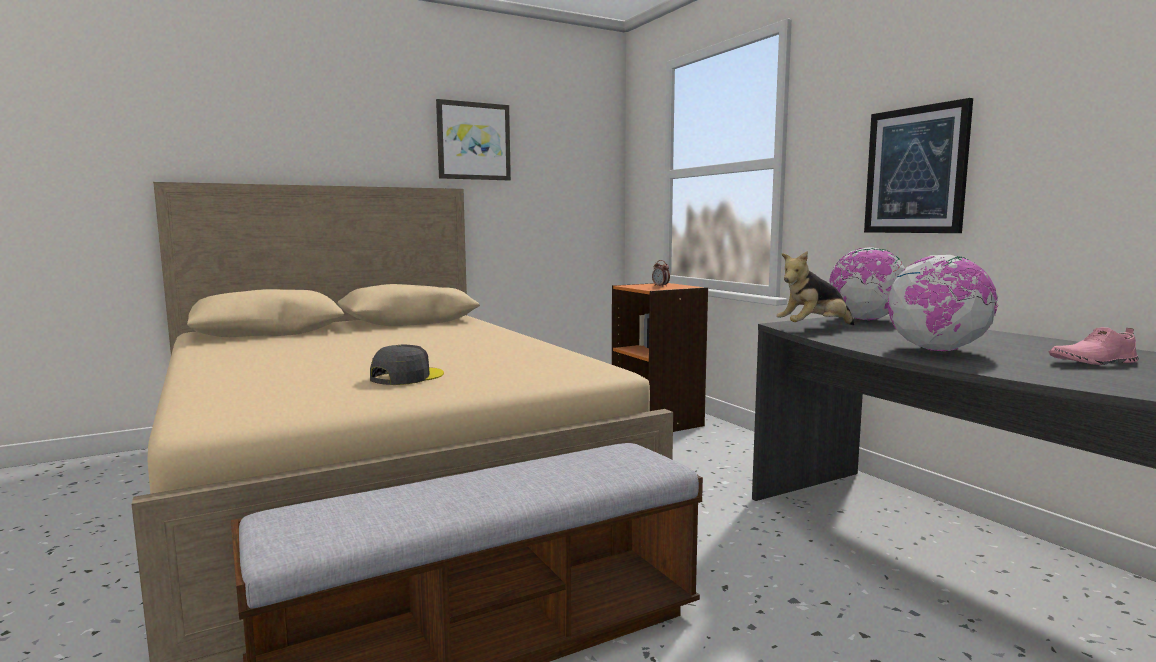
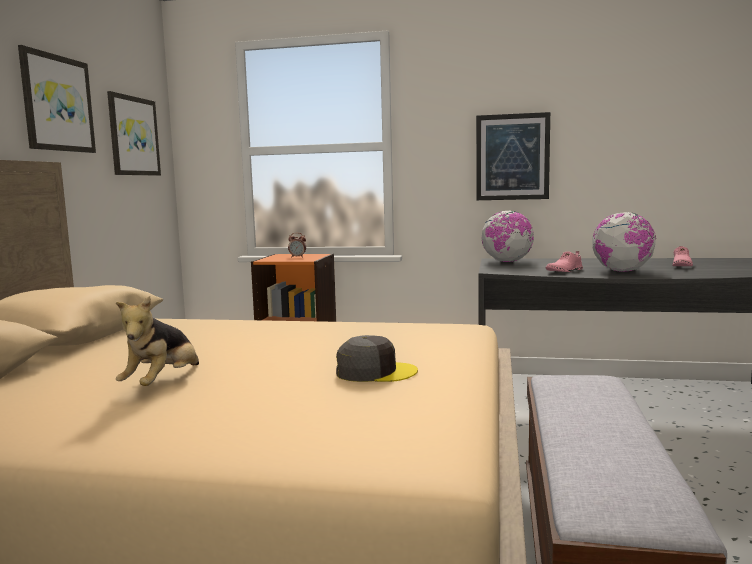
camera: 50 degrees left, 0 degrees up
grey cap [370,345,444,385] -> grey cap turned 105 degrees clockwise [336,335,418,382]
plush toy [776,251,854,325] -> plush toy moved to [116,296,199,386]
none -> picture [107,91,161,176]
none -> pink shoe [545,251,583,272]

